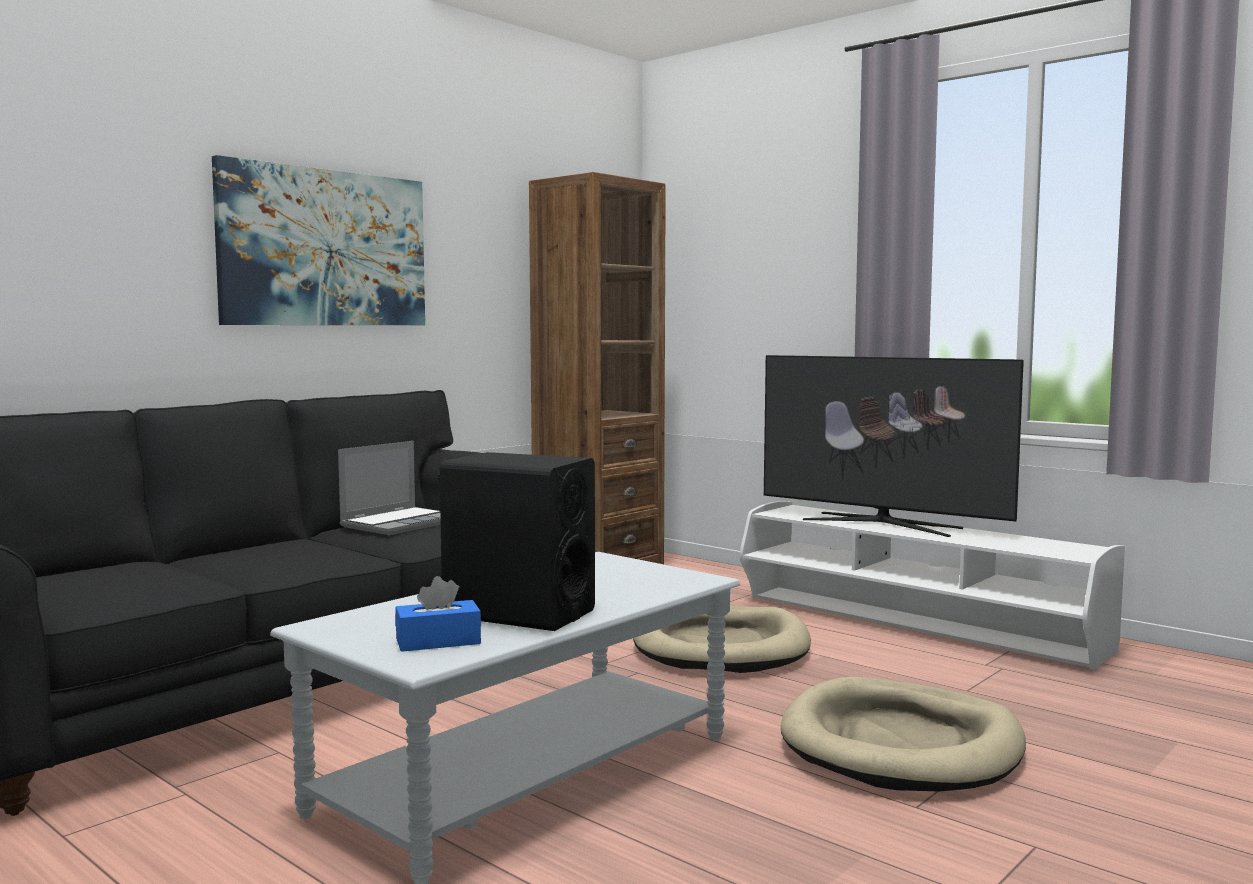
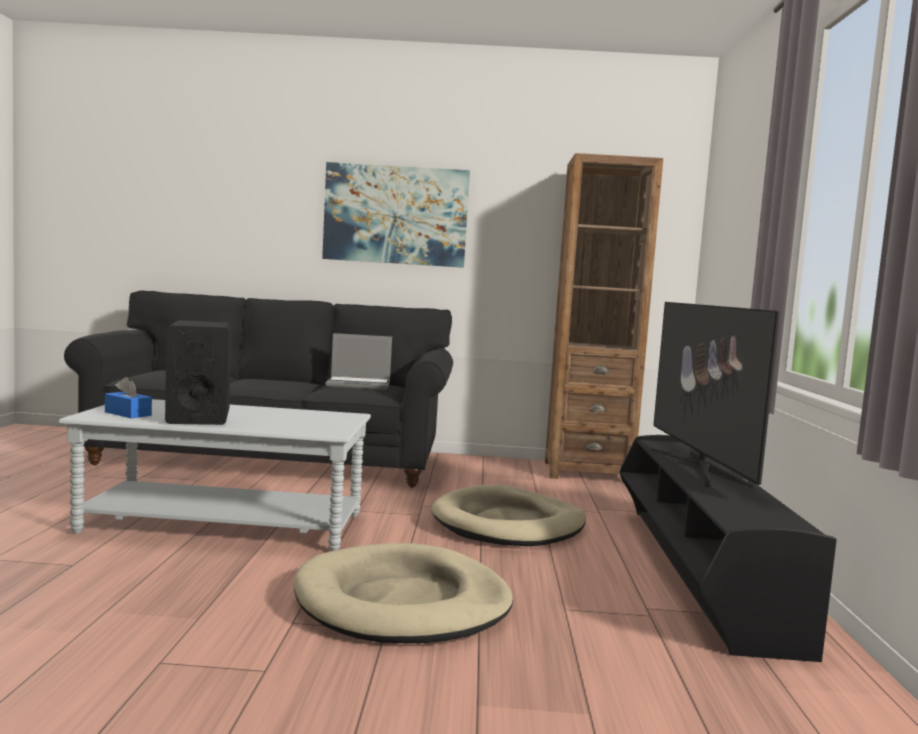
camera: 50 degrees right, 0 degrees up
white tv stand [740,501,1125,670] -> black tv stand [620,435,837,662]

